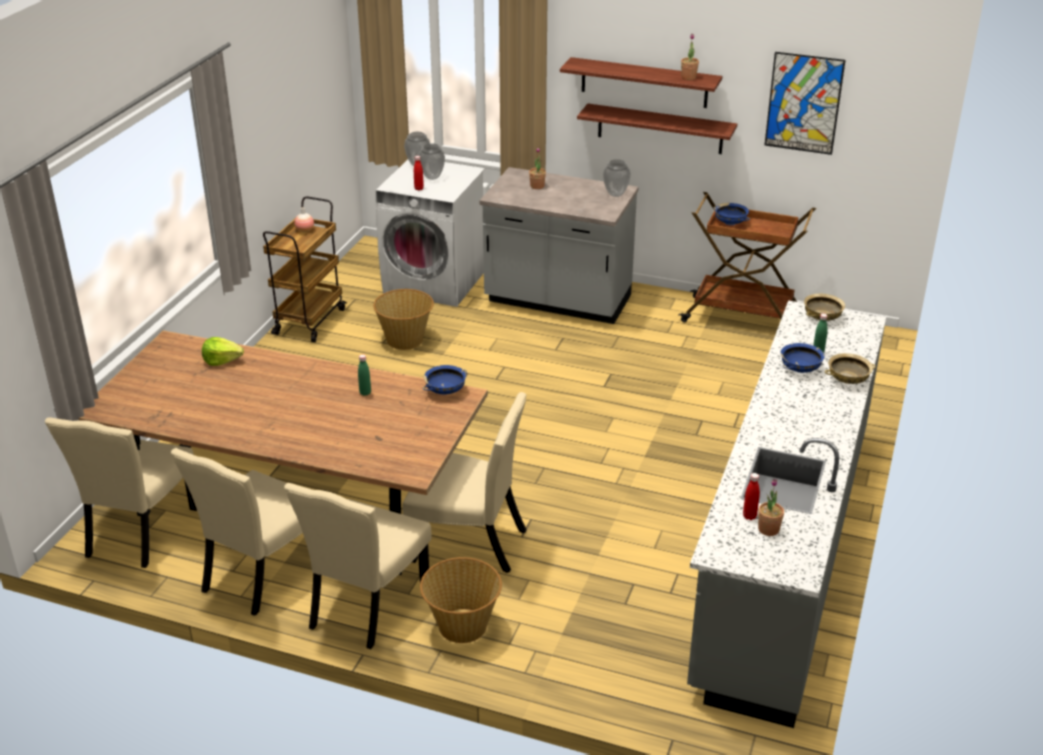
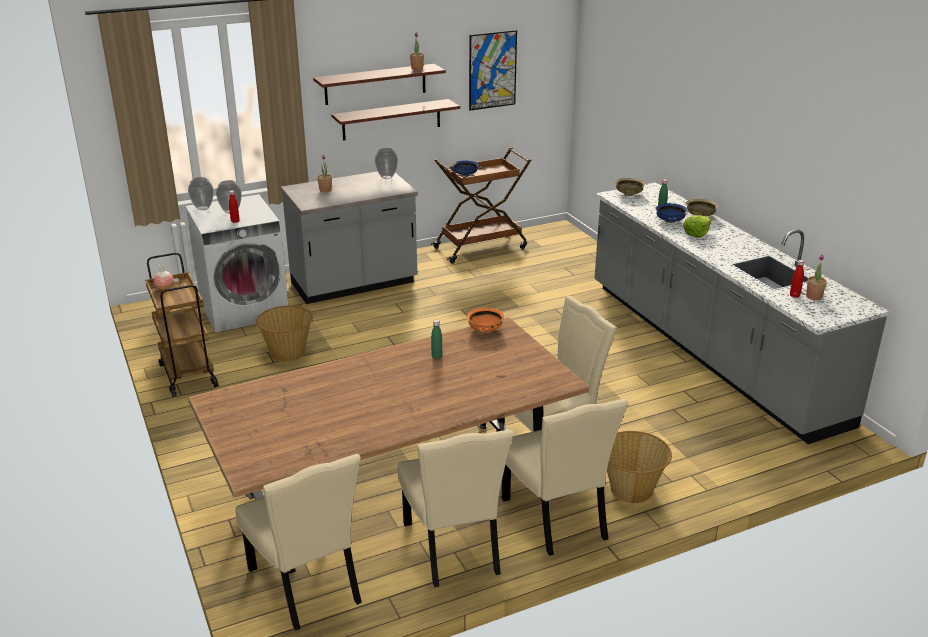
camera: 45 degrees left, 5 degrees down
lettuce [202,337,244,366] -> lettuce moved to [684,215,711,238]
blue bowl [423,365,467,394] -> orange bowl [467,308,504,332]

